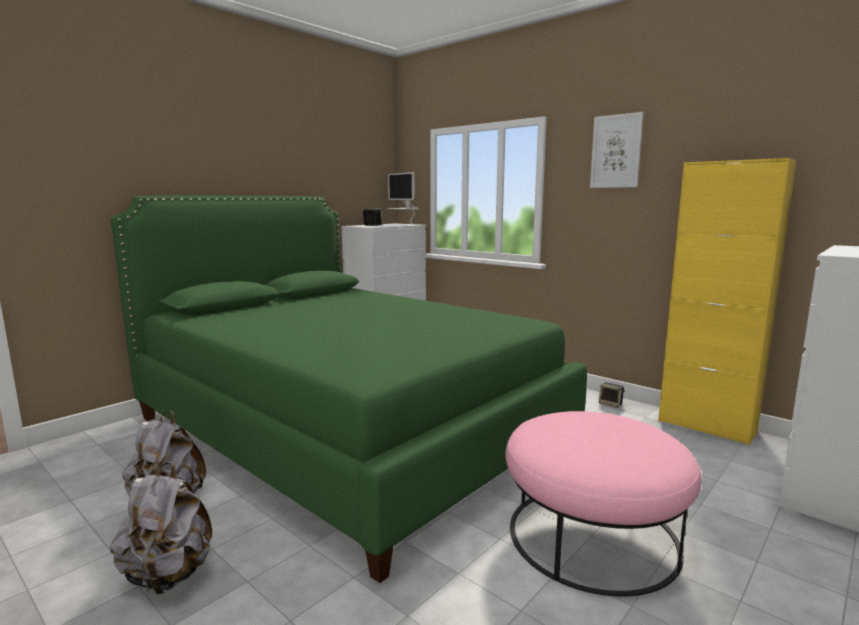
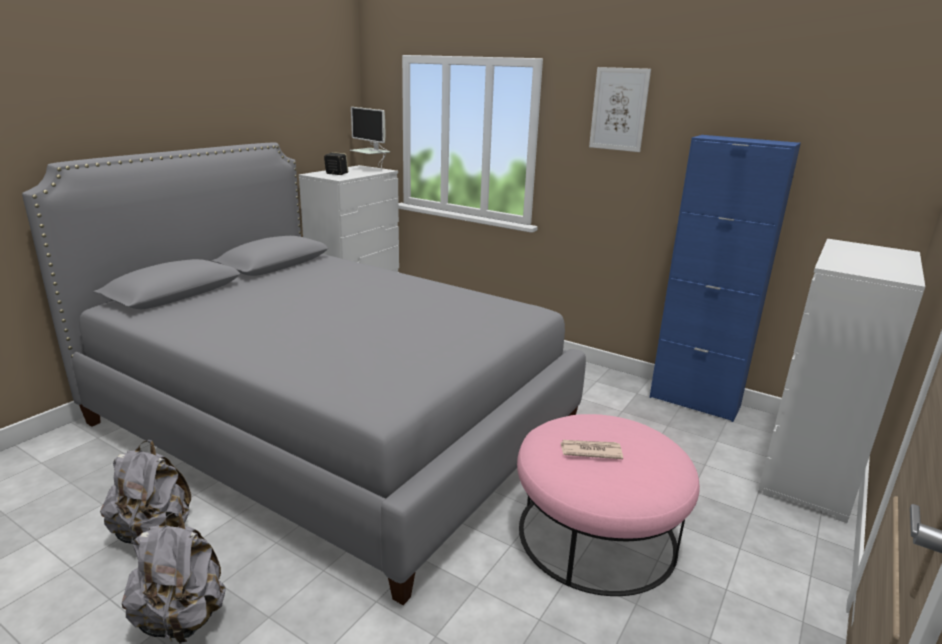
camera: 10 degrees left, 10 degrees up
green bed [111,195,587,583] -> grey bed [22,142,586,605]
speaker [599,382,625,408] -> none
yellow cabinet [658,158,796,446] -> blue cabinet [649,135,801,422]
none -> newspaper [560,440,623,459]

